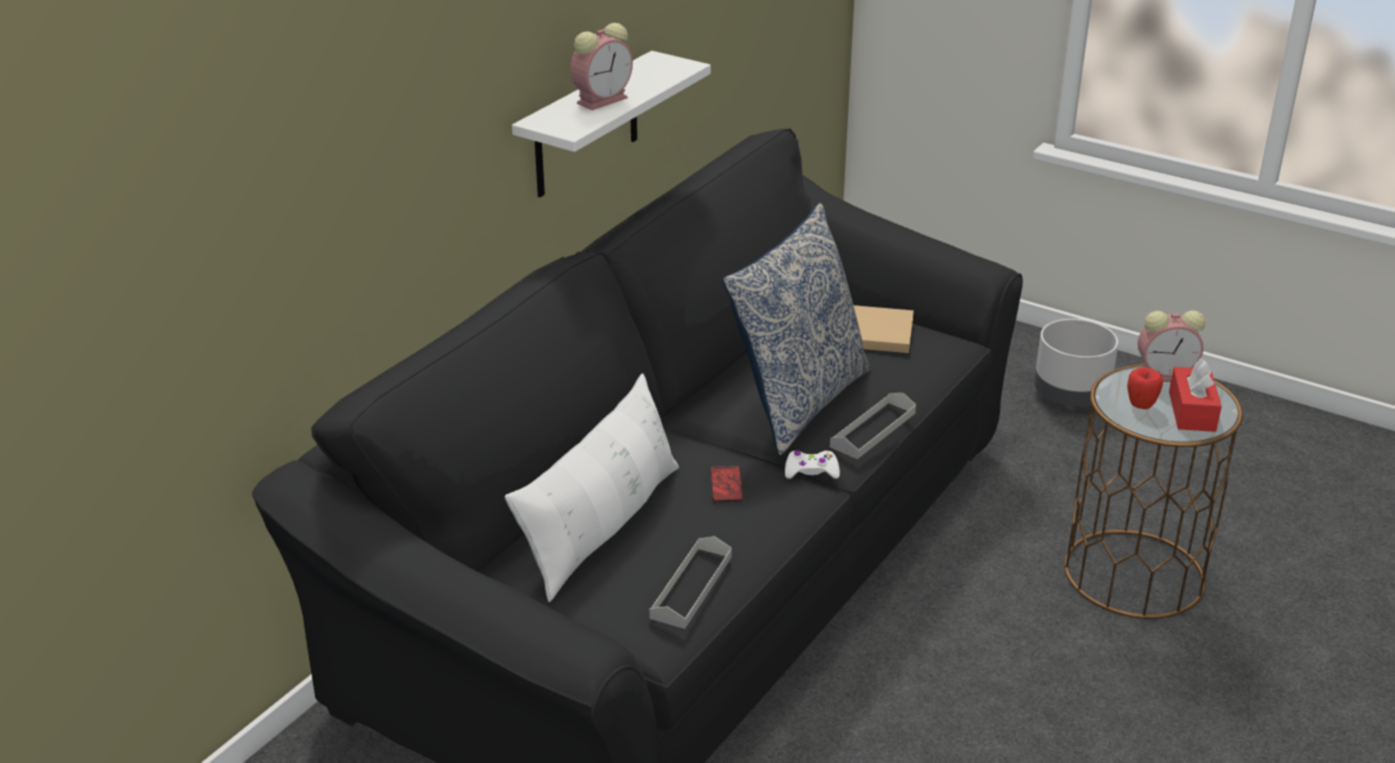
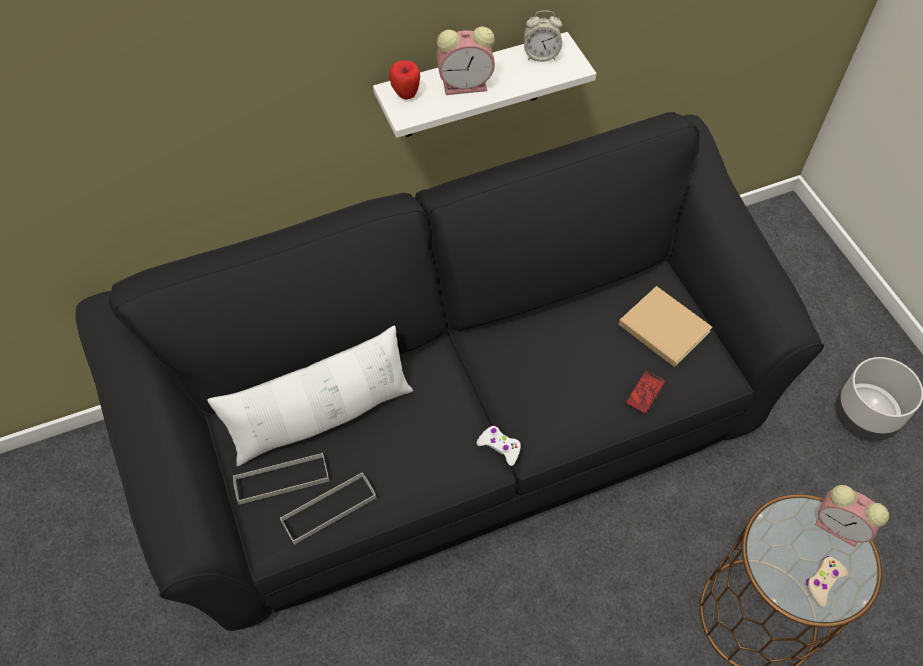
camera: 35 degrees right, 25 degrees up
phone [710,465,743,502] -> phone moved to [626,371,665,414]
pillow [723,203,871,455] -> none
grey tray [830,393,916,459] -> grey tray moved to [233,452,329,505]
apple [1127,367,1163,409] -> apple moved to [389,61,420,100]
red tissue box [1169,358,1222,432] -> beige game controller [806,556,848,607]
none -> alarm clock [524,11,562,62]

